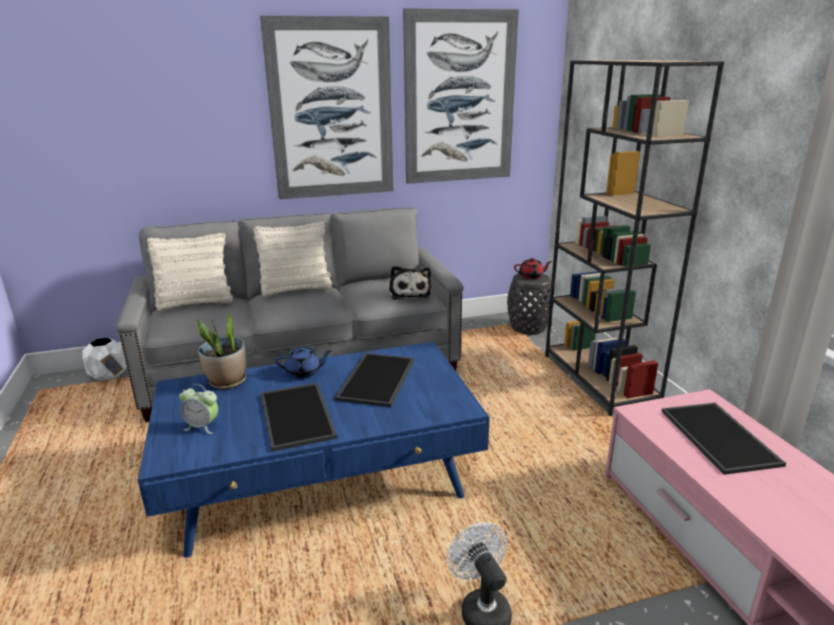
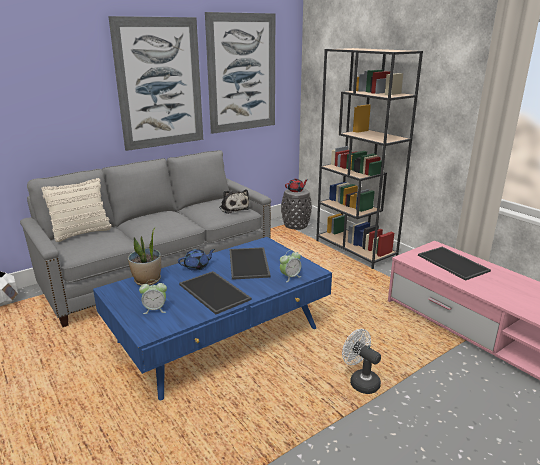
camera: 20 degrees left, 0 degrees up
beige pillow [253,221,333,297] -> none
none -> alarm clock [280,250,301,282]

